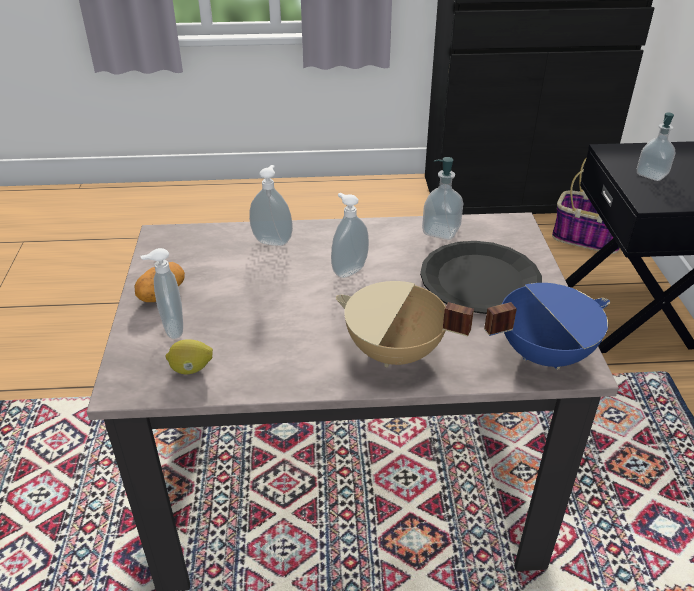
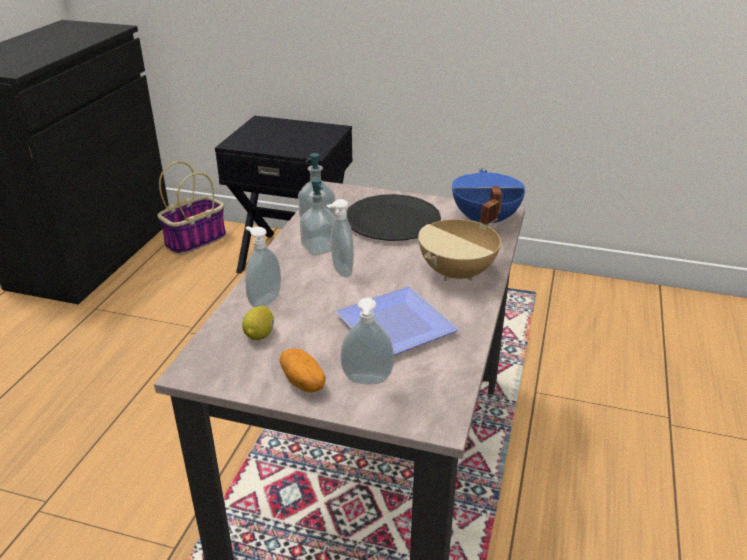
camera: 70 degrees left, 5 degrees down
lemon [165,339,213,374] -> lemon moved to [242,306,274,340]
soap dispenser [637,113,675,181] -> soap dispenser moved to [300,178,335,256]
none -> plate [335,286,459,355]

